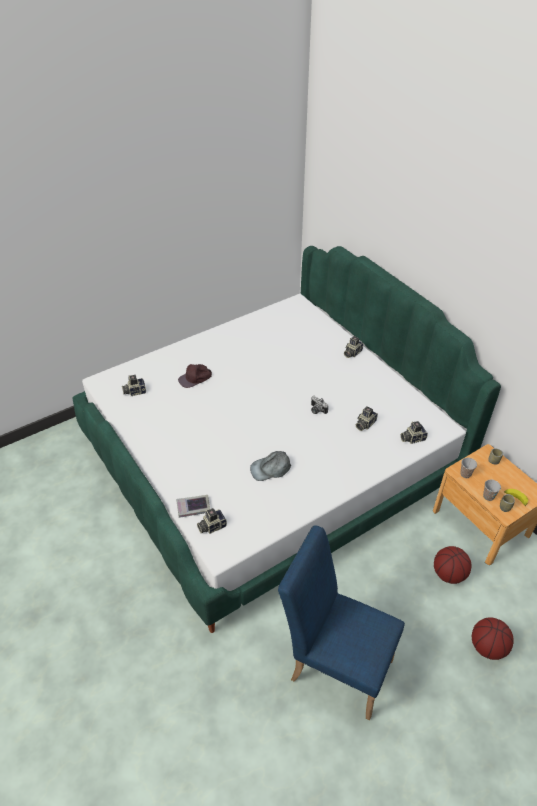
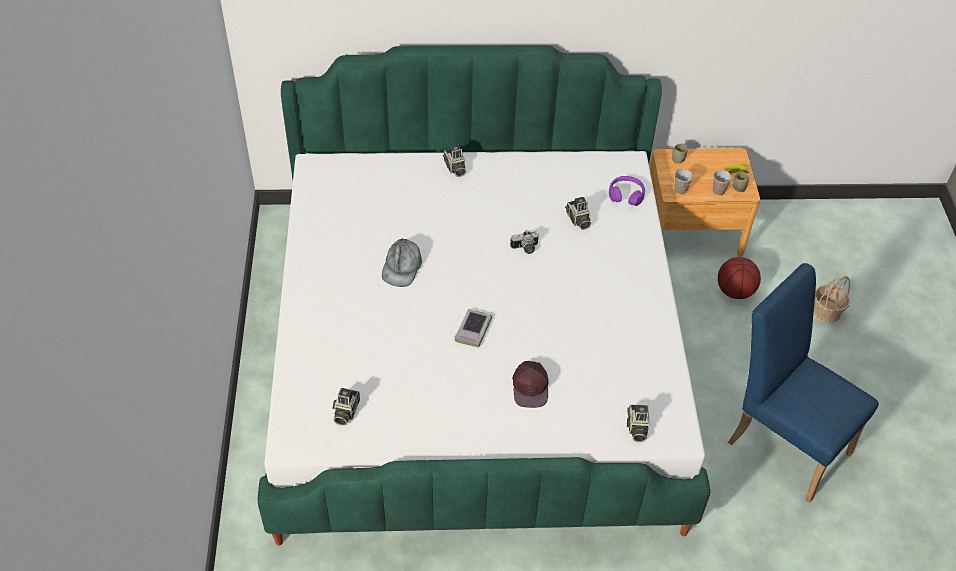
camera: 60 degrees left, 5 degrees up
book [176,495,210,518] -> book moved to [455,309,492,347]
brown cap [178,364,212,388] -> brown cap moved to [512,361,549,408]
grey cap [250,451,291,481] -> grey cap moved to [382,238,422,287]
blue chair [278,525,405,721] -> blue chair turned 75 degrees clockwise [728,263,879,503]
camera [400,421,428,444] -> purple headphones [609,176,645,206]
basketball [472,617,514,660] -> basket [813,276,850,323]

